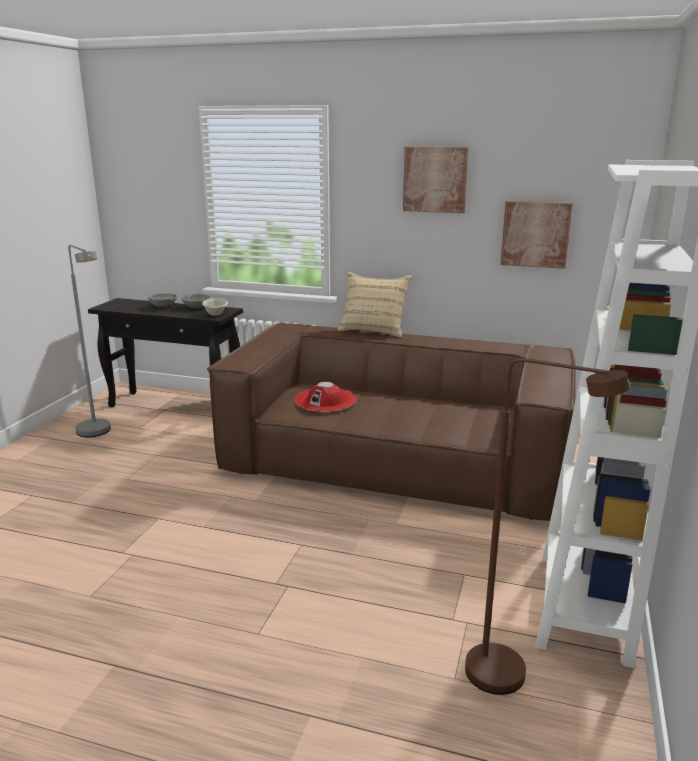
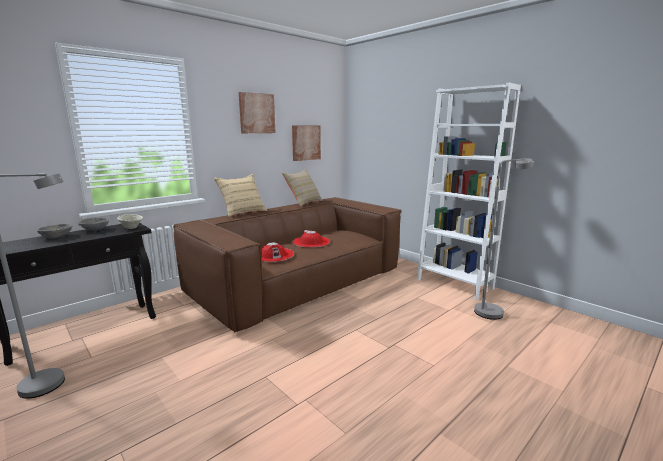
camera: 60 degrees left, 5 degrees down
brown floor lamp [465,358,630,695] -> grey floor lamp [474,158,533,320]
none -> beige pillow [282,169,323,206]
none -> red hat [292,230,330,248]

